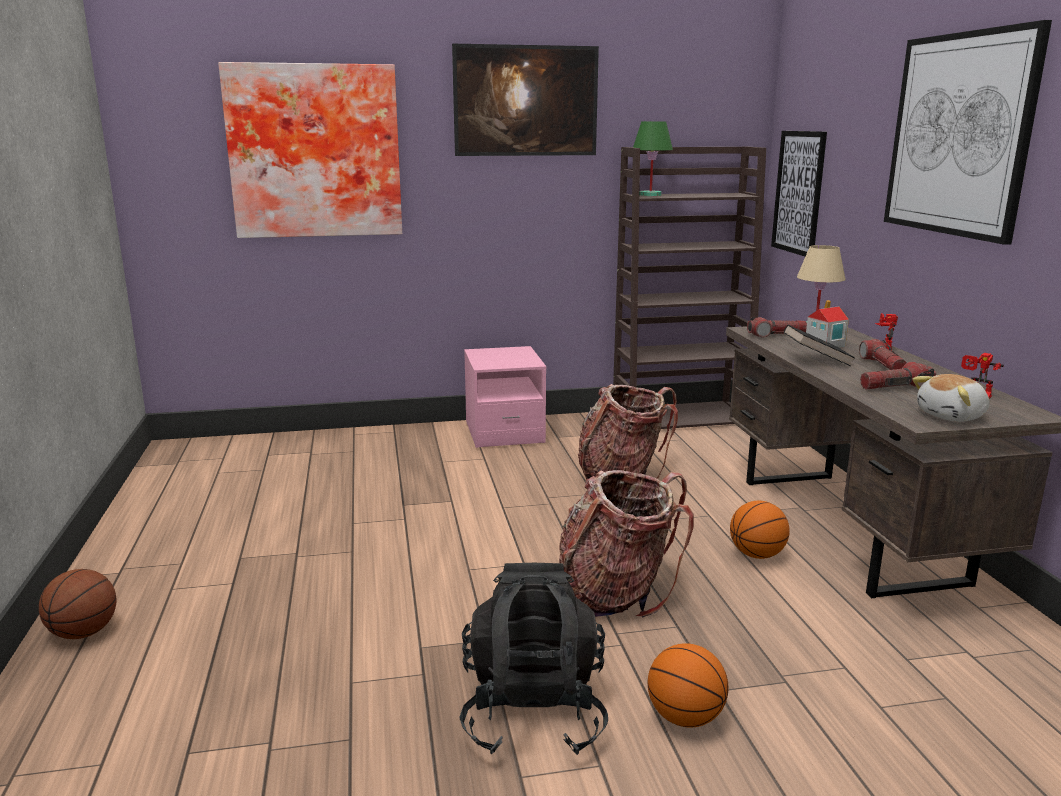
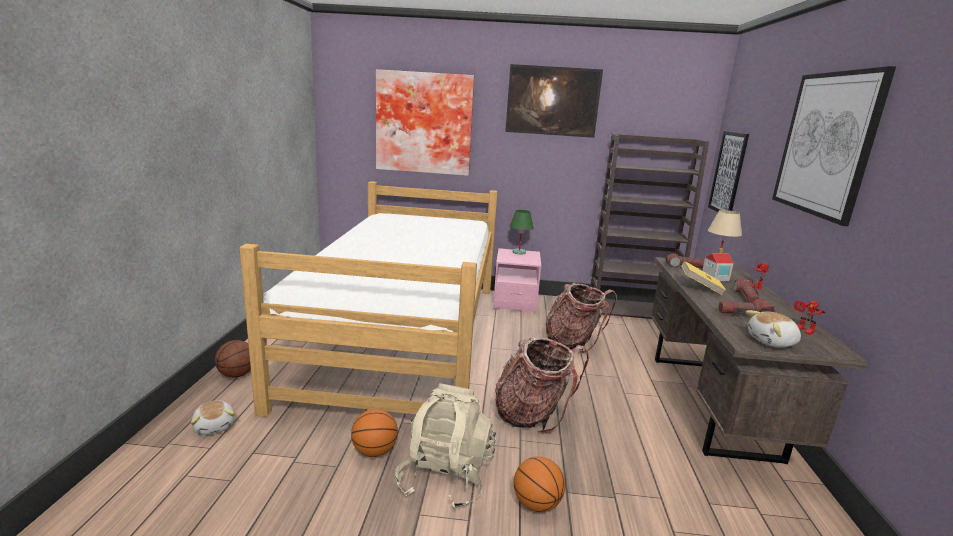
camera: 15 degrees right, 0 degrees up
black backpack [459,563,608,755] -> beige backpack [395,383,496,510]
green table lamp [633,121,673,196] -> green table lamp moved to [509,210,534,255]
basketball [730,501,790,559] -> basketball moved to [351,409,398,457]
black book [784,325,855,366] -> yellow book [682,261,726,295]
none -> plush toy [191,400,235,435]
none -> bed [240,181,498,417]

